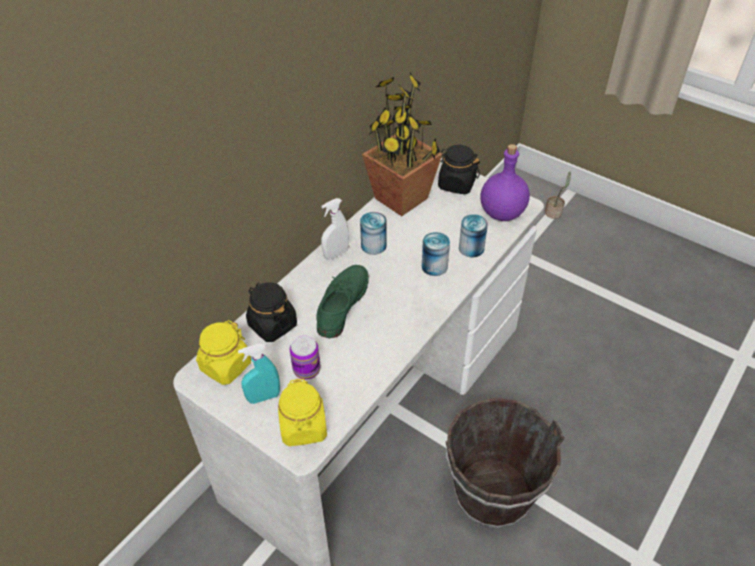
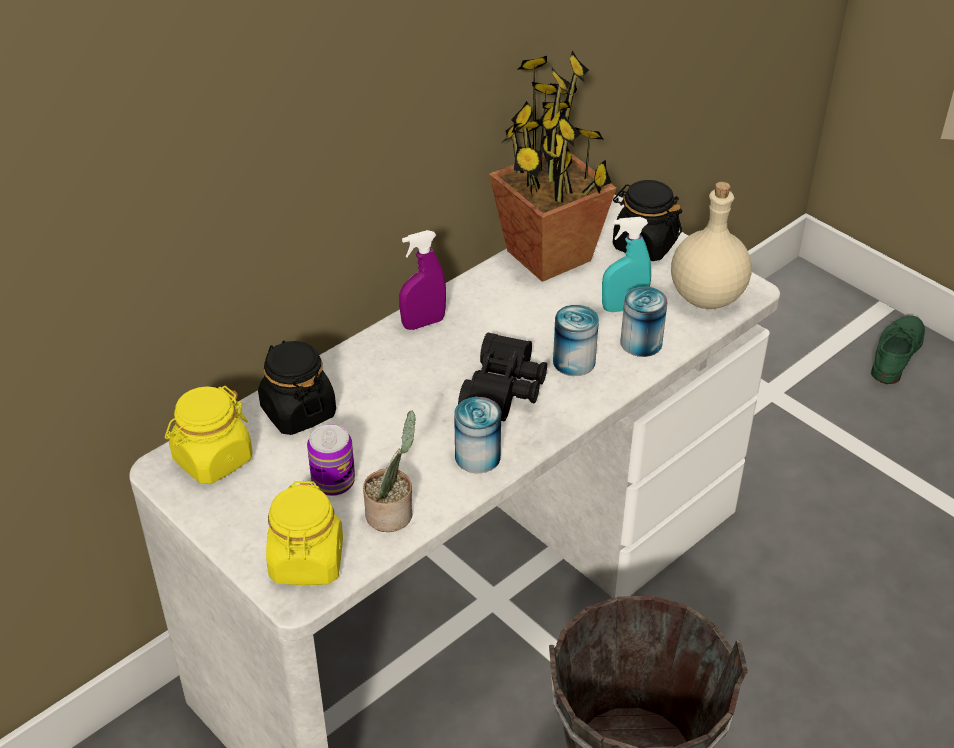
camera: 10 degrees right, 5 degrees down
turquoise spray bottle [238,344,280,404] -> turquoise spray bottle moved to [602,217,651,312]
green shoe [316,265,369,338] -> green shoe moved to [871,316,925,384]
white spray bottle [321,198,349,260] -> purple spray bottle [399,230,446,330]
can [360,212,387,255] -> can moved to [454,397,501,473]
purple bottle [480,144,530,221] -> beige bottle [671,182,752,309]
potted plant [545,172,571,219] -> potted plant moved to [363,411,416,532]
none -> black binoculars [458,333,547,421]

